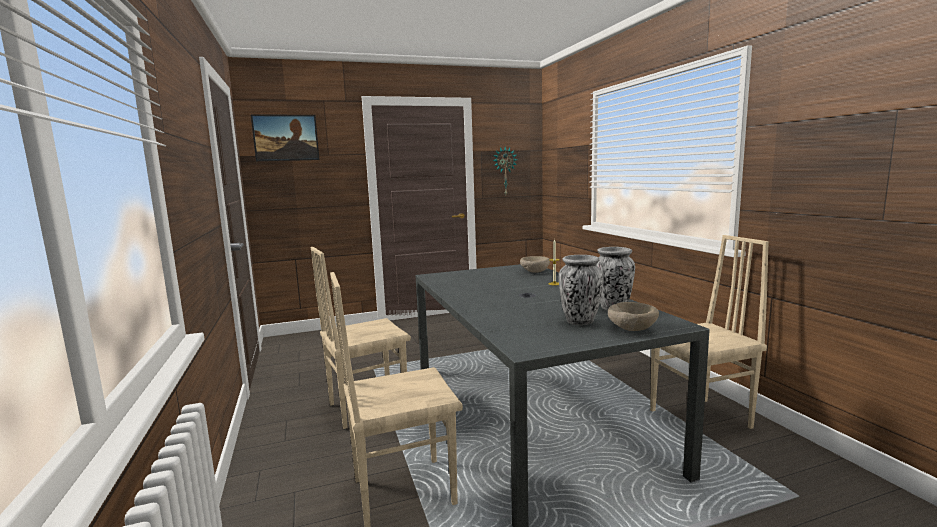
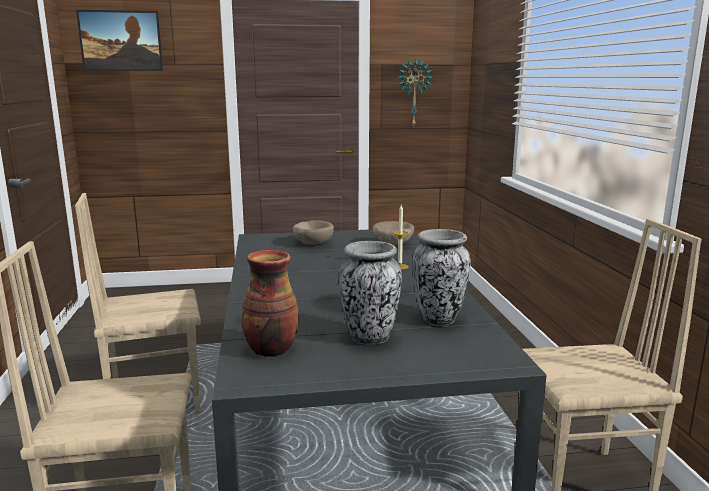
camera: 10 degrees right, 5 degrees up
beige bowl [608,302,659,331] -> beige bowl moved to [292,220,334,245]
none -> vase [241,250,299,357]

